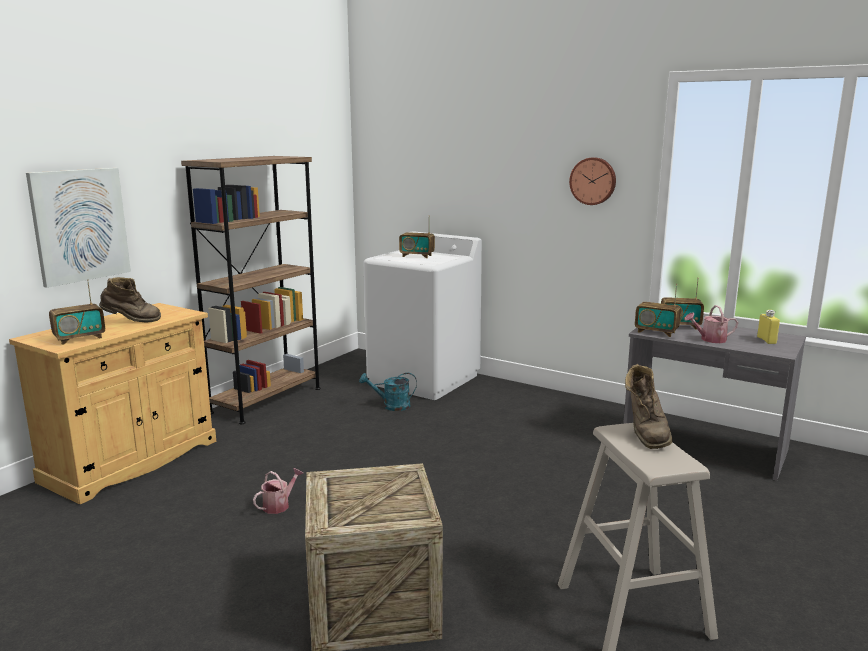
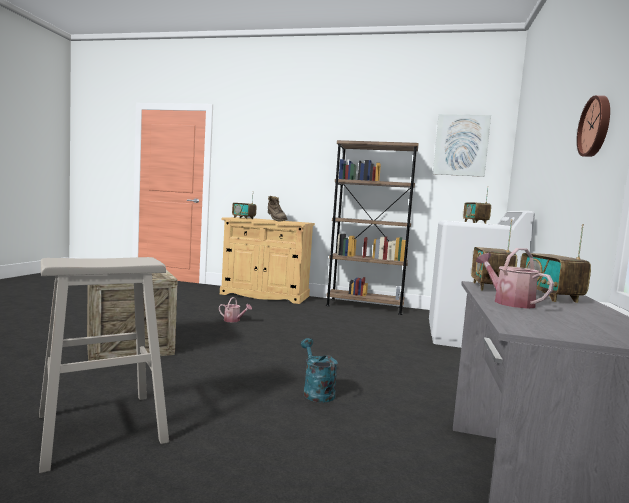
camera: 70 degrees right, 10 degrees down
picture [26,168,131,288] -> picture moved to [433,114,491,177]
turquoise watering can [359,373,417,411] -> turquoise watering can moved to [301,338,338,403]
brown boot [625,364,672,449] -> none
yellow bottle [757,310,780,344] -> none

